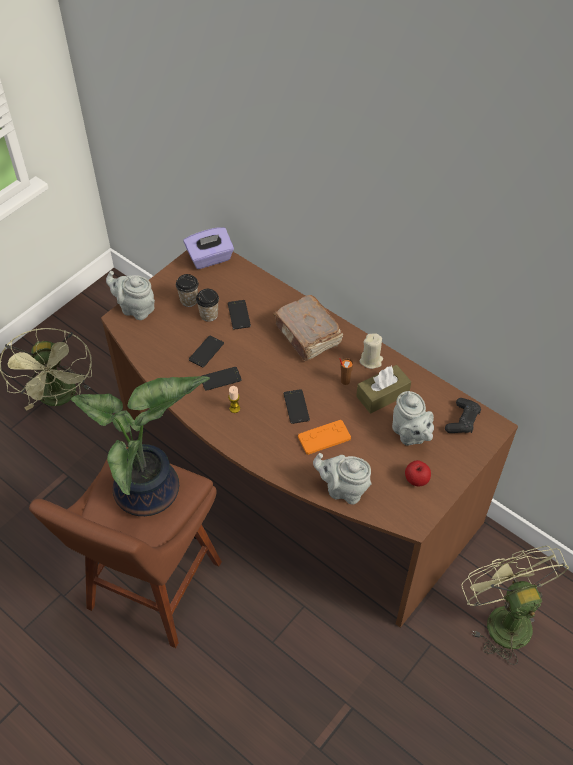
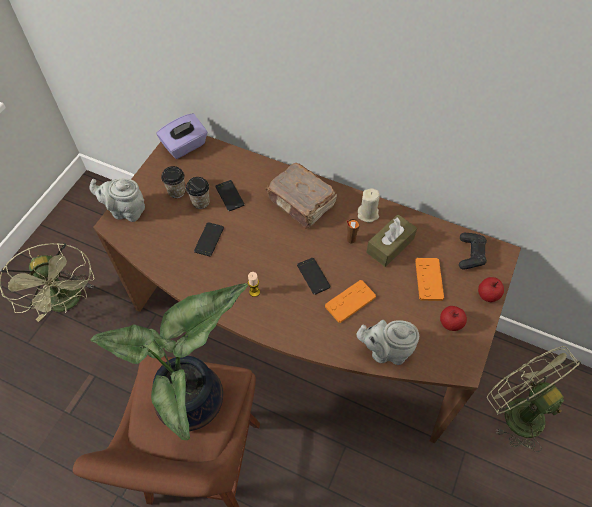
camera: 15 degrees left, 5 degrees up
phone [202,367,242,391] -> none
grey teapot [392,391,434,445] -> orange game controller [415,258,444,301]
none -> apple [478,277,504,302]

